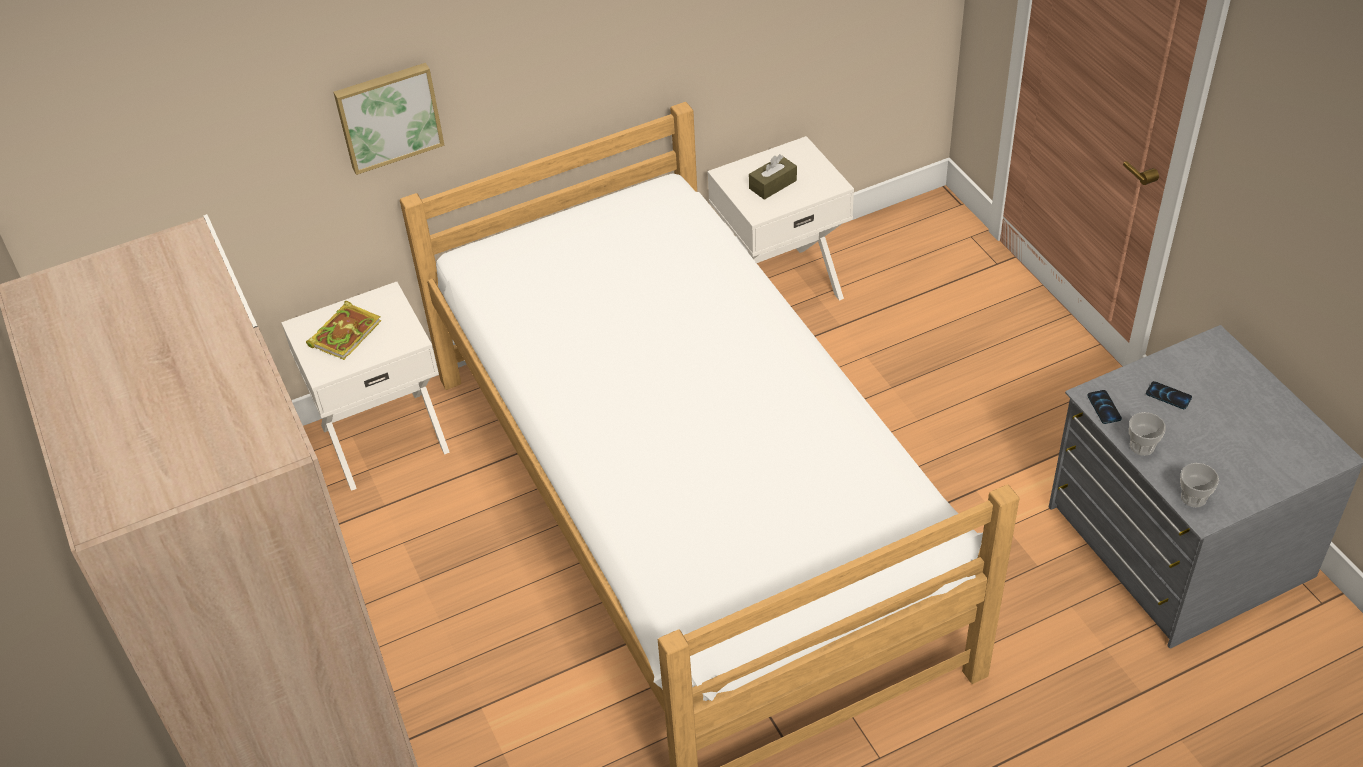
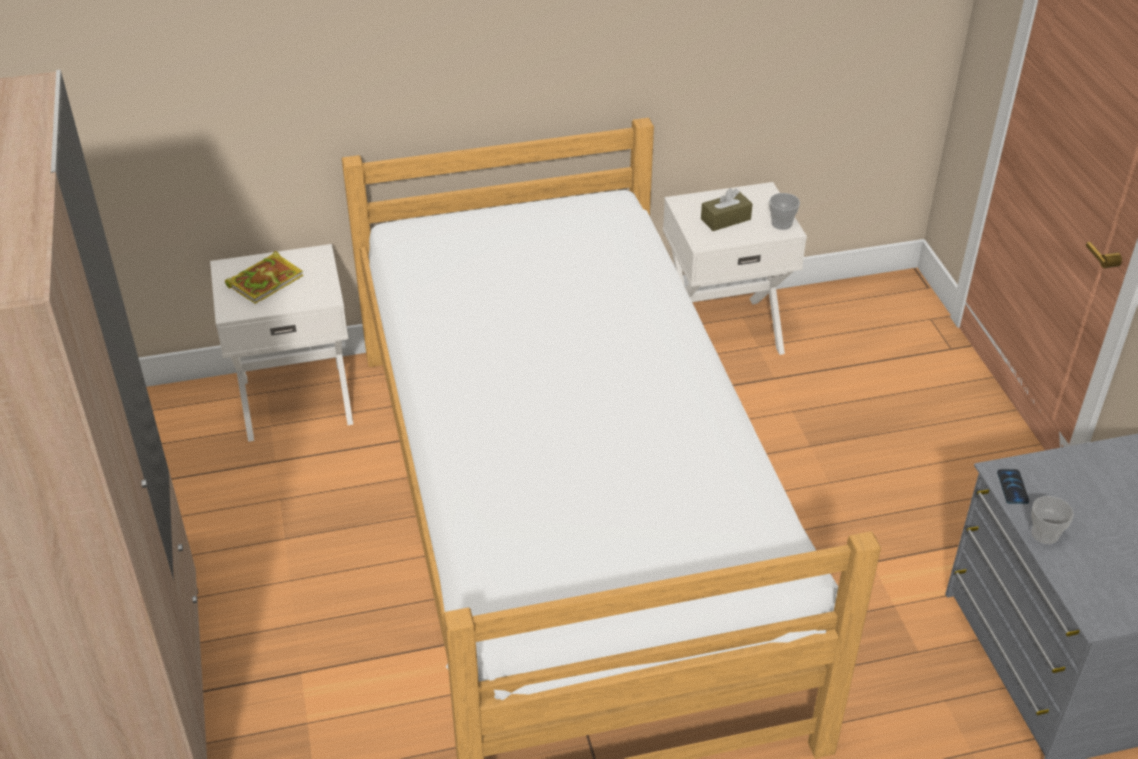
camera: 10 degrees right, 5 degrees down
picture [334,63,444,175] -> none
phone [1146,381,1192,409] -> none
cup [1180,463,1219,507] -> cup moved to [769,193,800,230]

